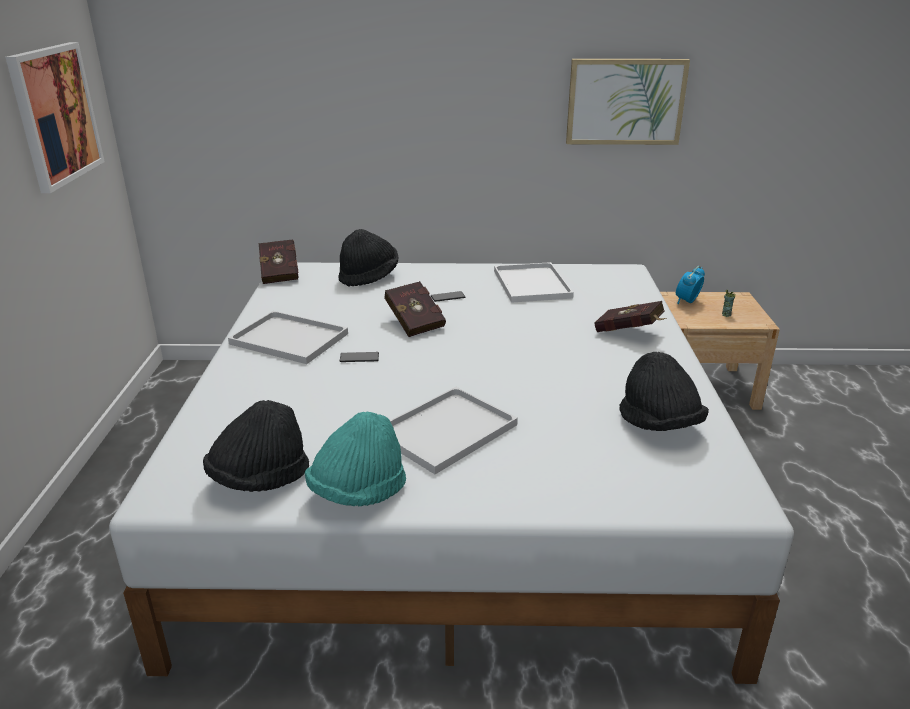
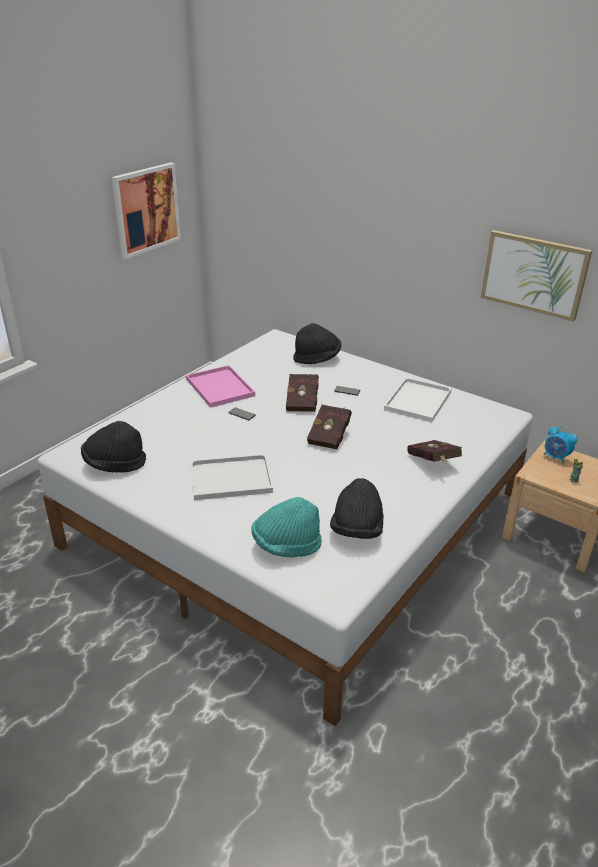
camera: 35 degrees right, 5 degrees up
white tray [228,311,348,364] -> pink tray [186,365,255,408]
red book [259,239,299,284] -> red book moved to [307,405,352,449]
turquoise hat [305,411,406,506] -> turquoise hat moved to [251,497,322,557]
alarm clock [676,266,705,304] -> alarm clock turned 120 degrees counterclockwise [543,426,577,464]

